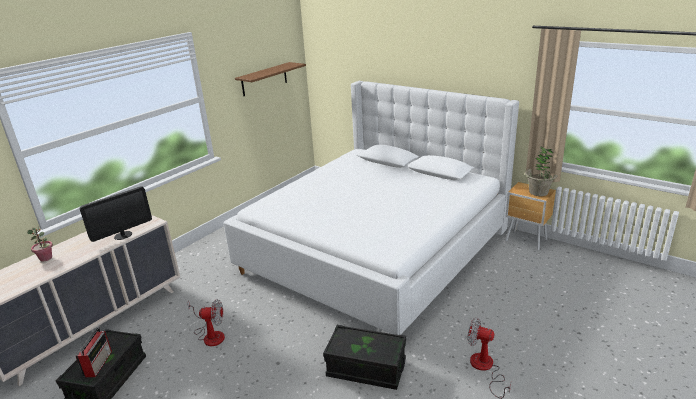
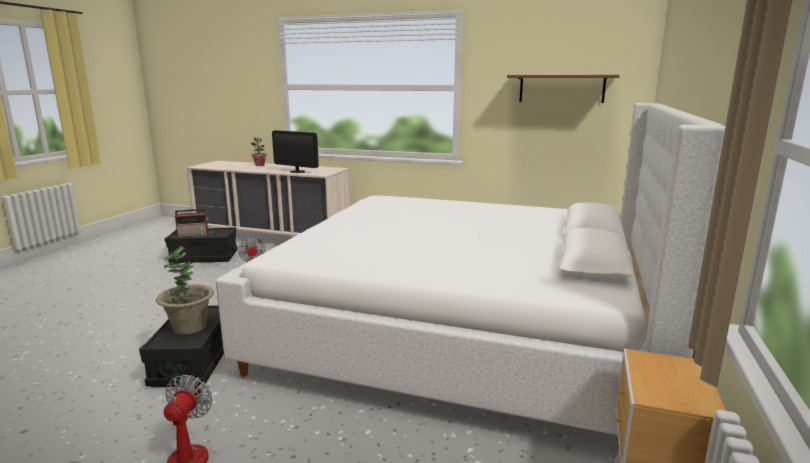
camera: 70 degrees right, 10 degrees down
potted plant [524,146,558,196] -> potted plant moved to [156,246,214,335]

